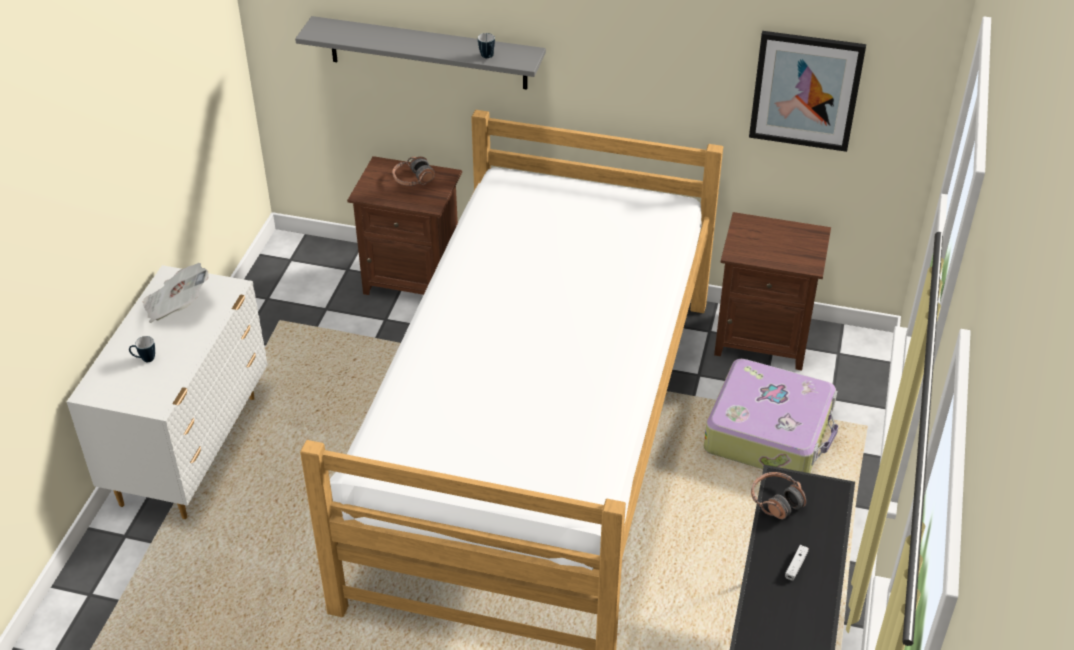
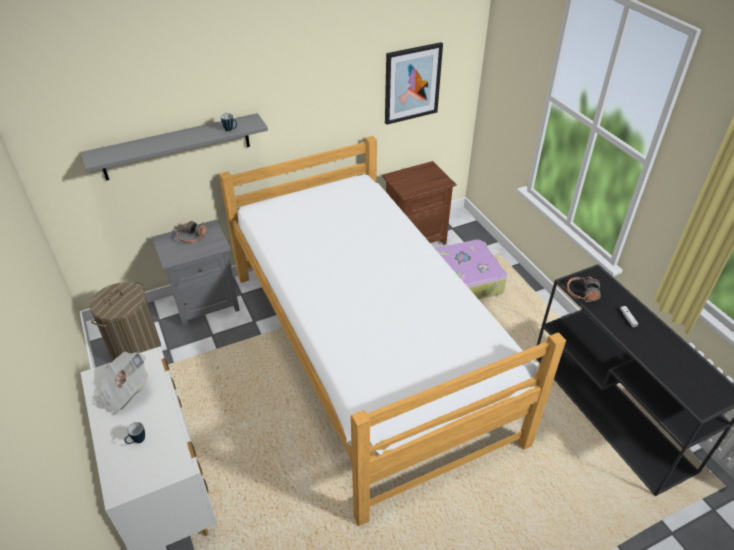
camera: 40 degrees left, 0 degrees up
brown nightstand [347,156,462,295] -> grey nightstand [152,220,240,329]
none -> laundry basket [90,282,161,361]

